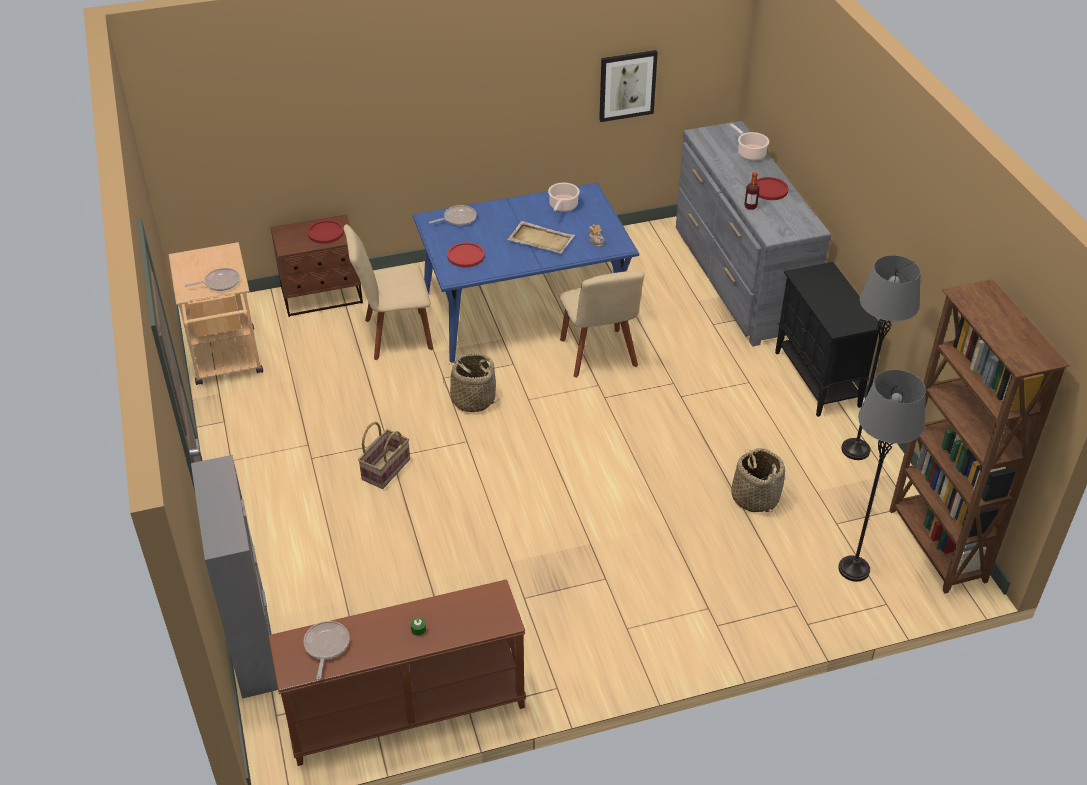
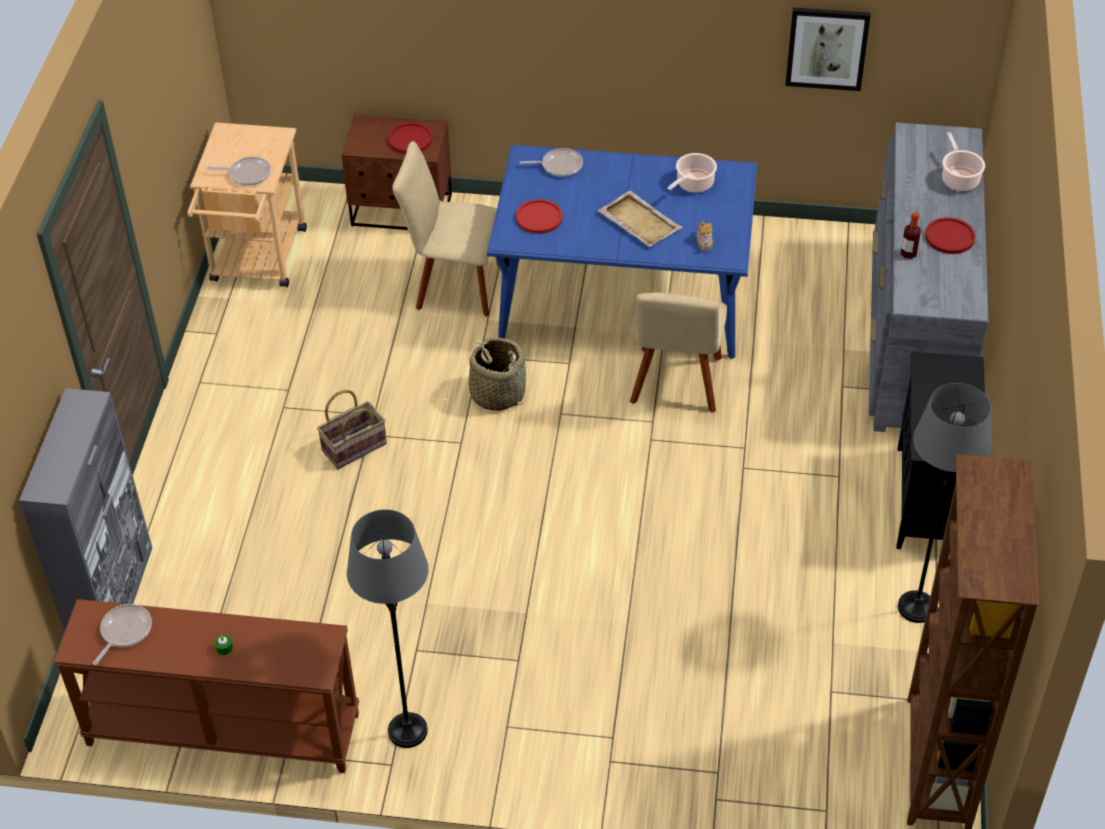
camera: 25 degrees right, 5 degrees up
basket [731,448,785,512] -> none
grey floor lamp [838,370,926,582] -> grey floor lamp moved to [347,509,429,748]

